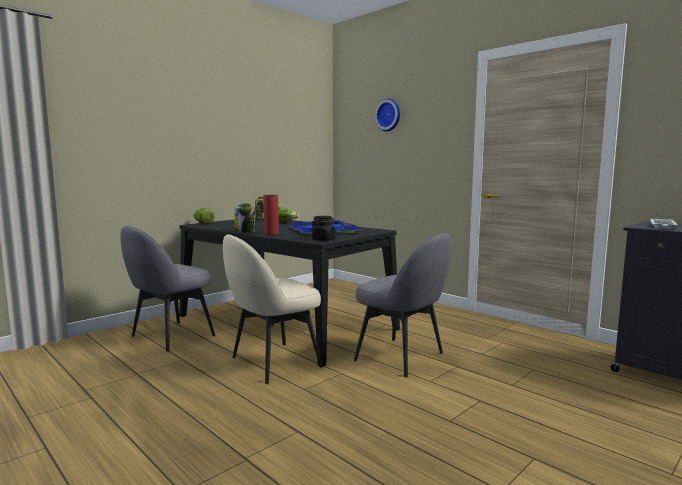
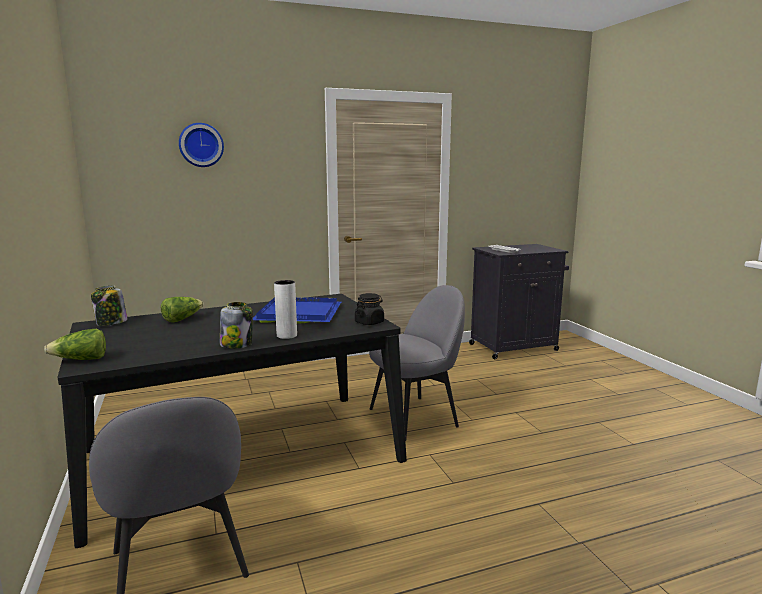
camera: 65 degrees left, 5 degrees up
beige chair [223,234,323,384] -> none
red vase [263,195,279,235] -> white vase [274,280,297,339]

